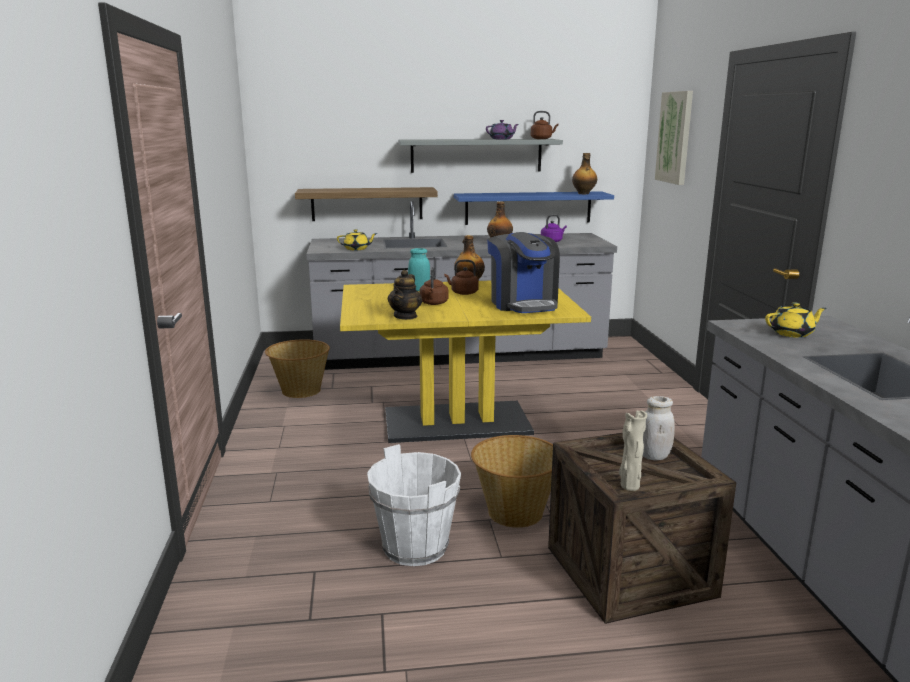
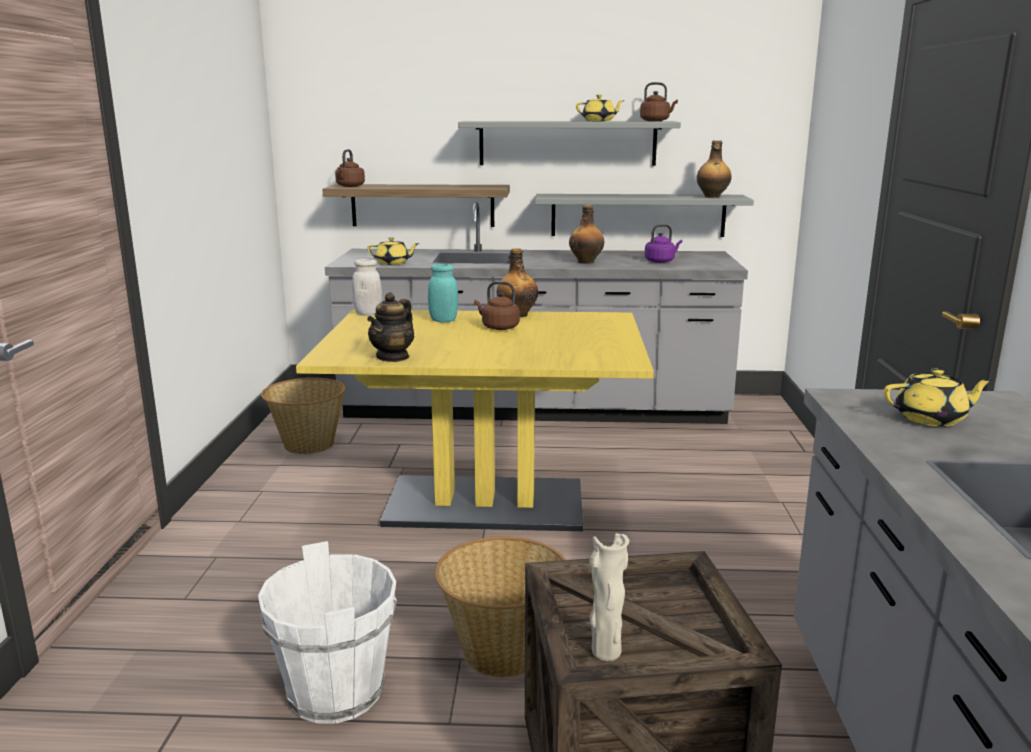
camera: 10 degrees right, 0 degrees up
brown kettle [420,267,448,305] -> brown kettle moved to [335,149,365,187]
blue shelf [454,191,614,225] -> grey shelf [535,194,754,237]
purple teapot [486,120,519,140] -> yellow teapot [576,95,625,121]
coffee machine [487,232,560,313] -> none
white jar [643,396,675,460] -> white jar moved to [352,259,382,316]
picture [655,91,693,185] -> none

